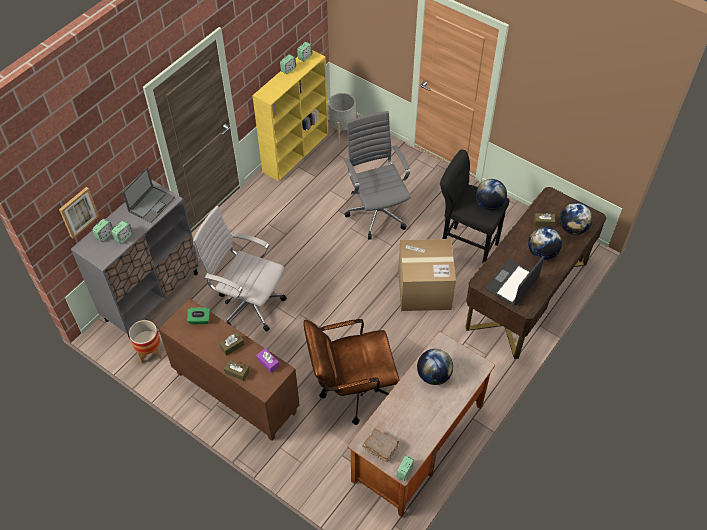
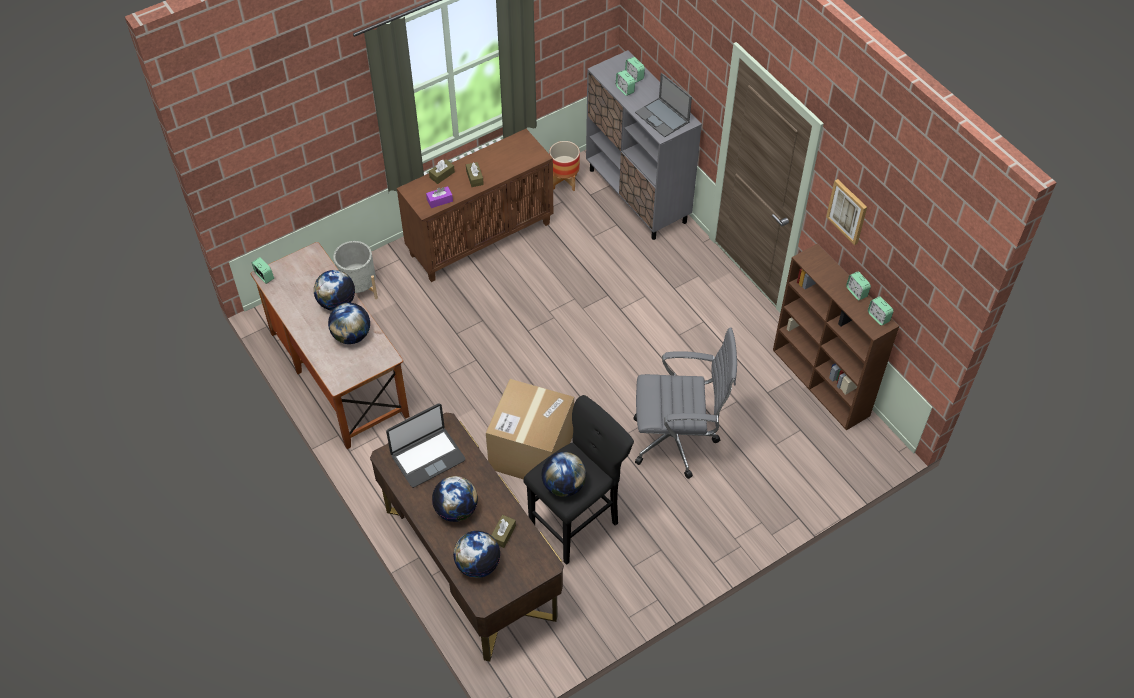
camera: 110 degrees right, 0 degrees up
picture [59,187,99,238] -> picture moved to [826,179,867,245]
green tissue box [187,307,210,324] -> none
white office chair [193,206,287,331] -> none
yellow bookcase [252,50,328,181] -> brown bookcase [773,244,899,430]
brown office chair [304,319,399,425] -> none
grey planter [327,93,359,141] -> grey planter moved to [333,241,378,299]
brown book [363,428,399,462] -> none
laptop [485,256,544,306] -> laptop turned 90 degrees clockwise [386,403,465,488]
none -> globe [314,270,355,311]

